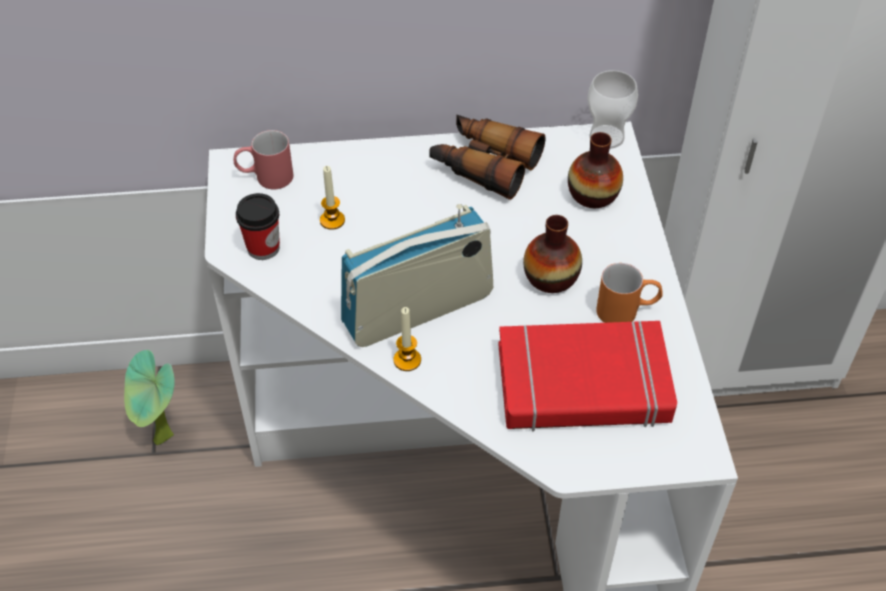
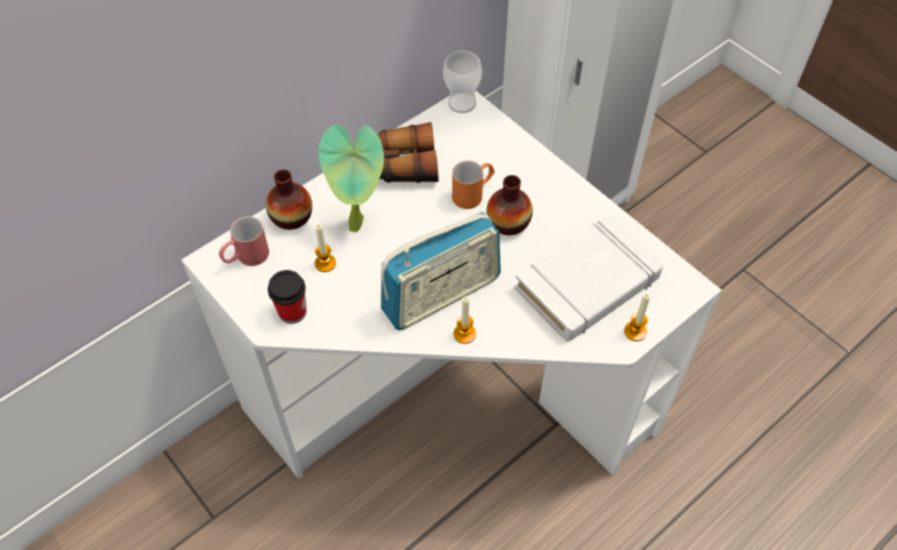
camera: 35 degrees left, 5 degrees up
potted plant [124,350,175,445] -> potted plant moved to [319,124,384,232]
radio [341,204,493,347] -> radio turned 150 degrees counterclockwise [381,212,501,330]
red book [498,321,677,432] -> white book [515,214,663,342]
vase [568,132,623,208] -> vase moved to [266,169,312,230]
orange mug [596,263,663,323] -> orange mug moved to [452,161,495,209]
none -> candle [624,294,650,341]

